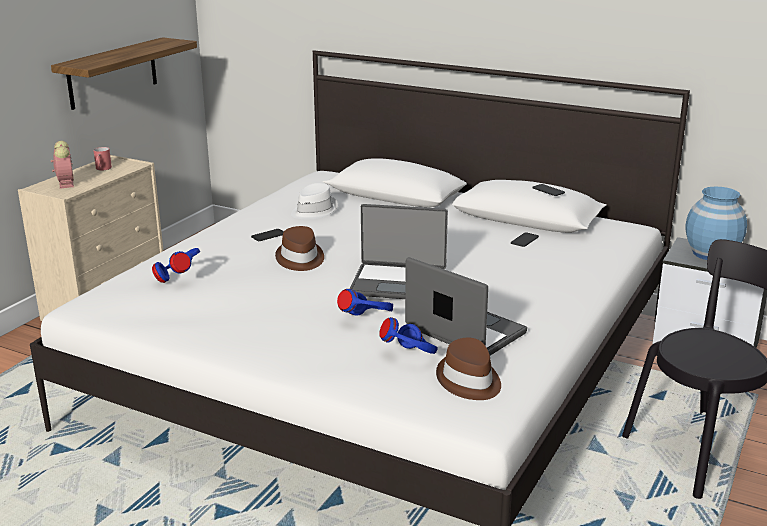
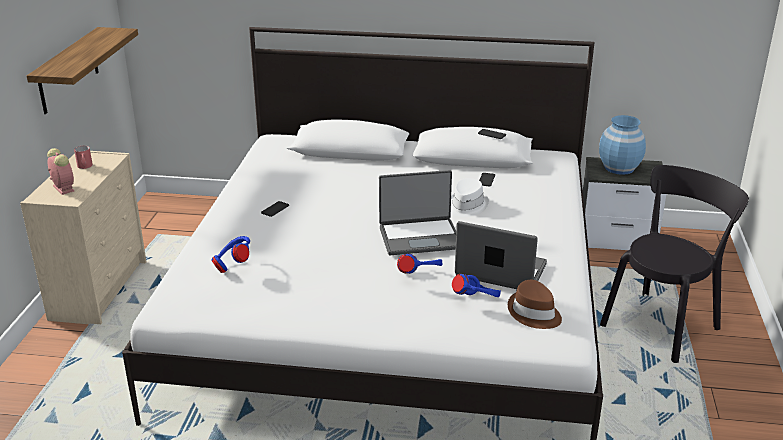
camera: 20 degrees left, 5 degrees up
brown hat [275,226,324,271] -> none
white hat [291,183,338,219] -> white hat moved to [451,178,489,217]

